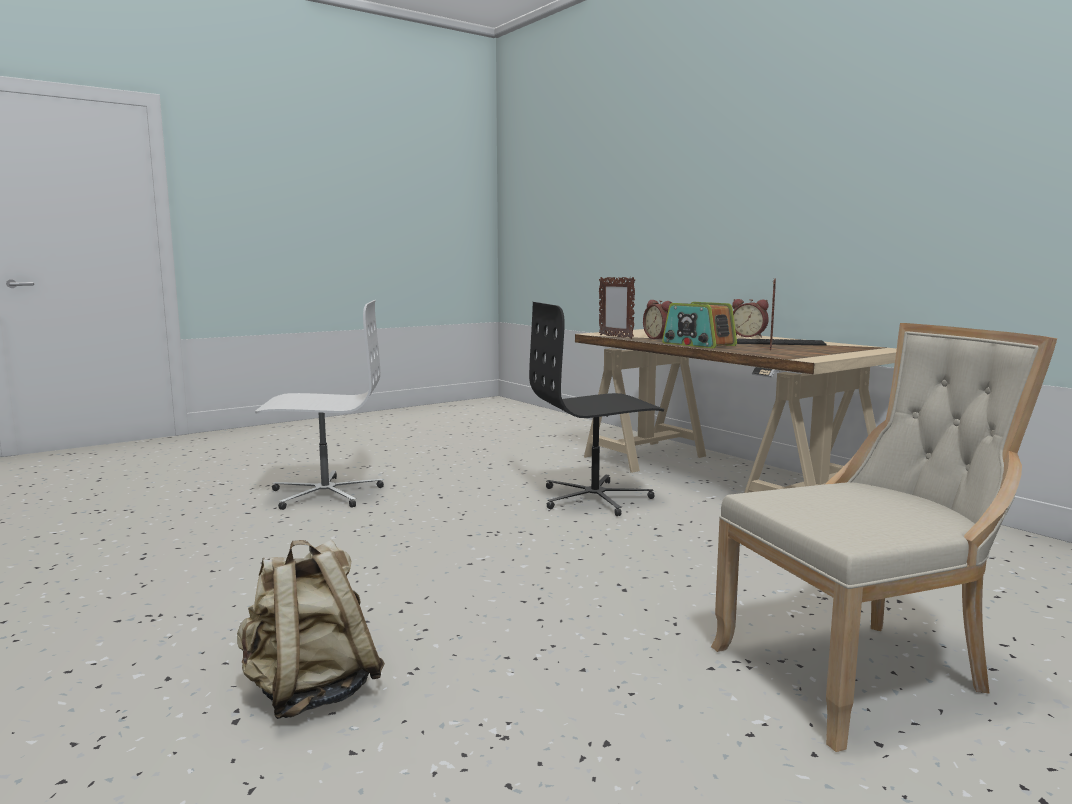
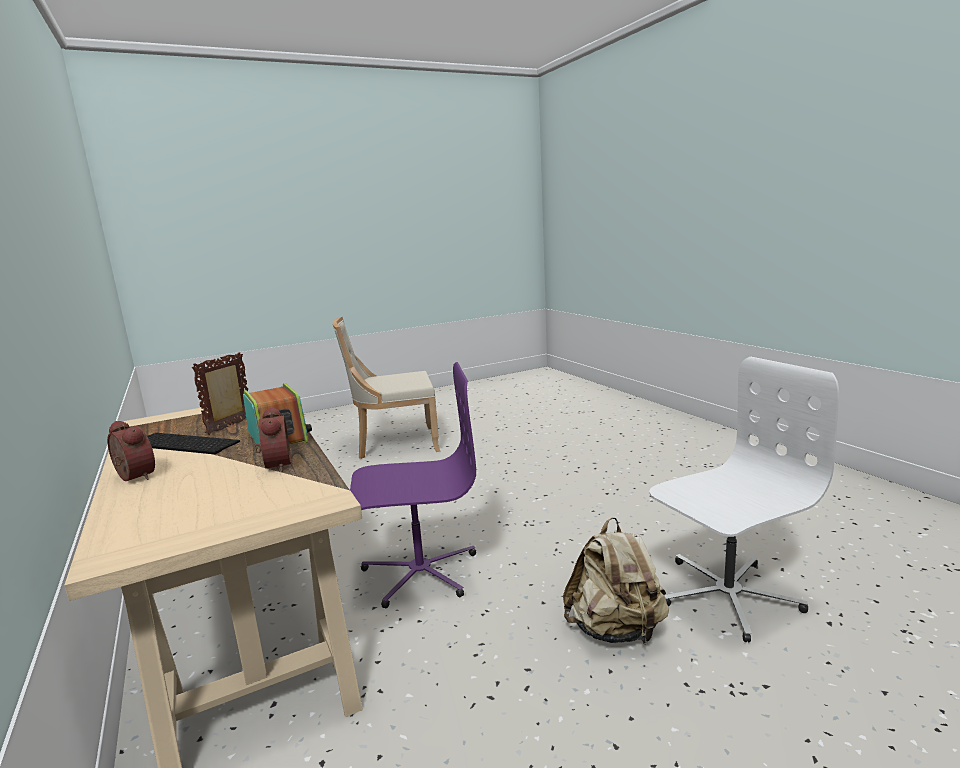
camera: 170 degrees left, 5 degrees up
beige backpack [237,540,385,719] -> beige backpack moved to [563,517,669,645]
white office chair [255,300,384,510] -> white office chair turned 150 degrees clockwise [649,357,839,642]
black office chair [529,302,664,516] -> purple office chair [350,362,476,608]
picture frame [599,277,635,339] -> none

